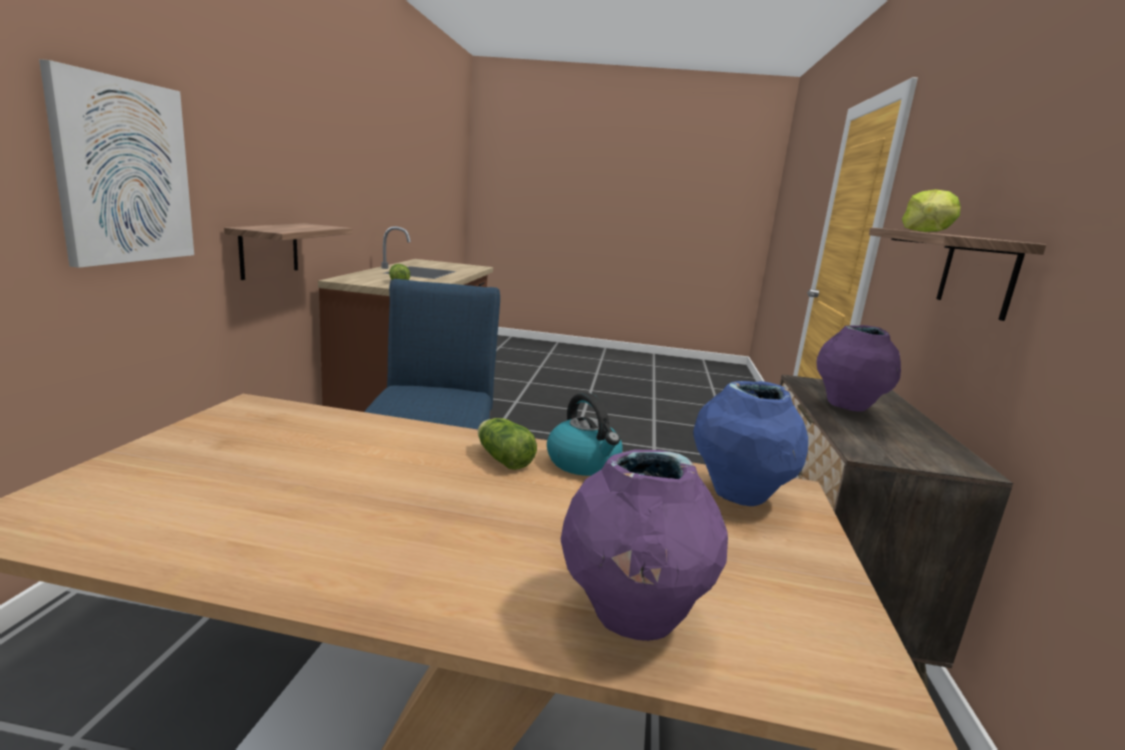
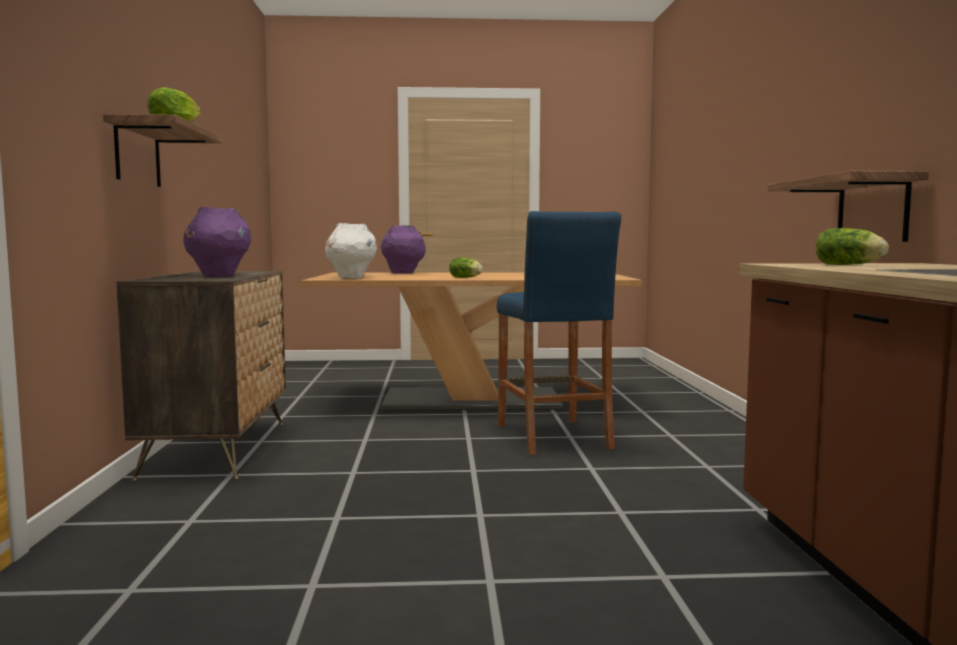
camera: 170 degrees right, 10 degrees down
picture [39,59,194,268] -> none
kettle [547,393,623,476] -> none
blue vase [693,381,808,506] -> white vase [325,223,377,279]

